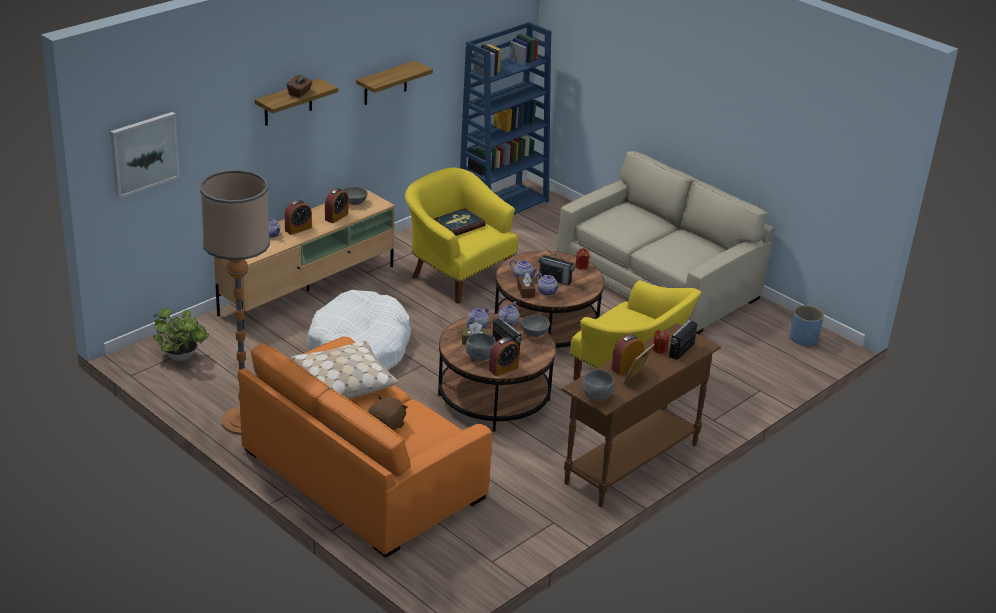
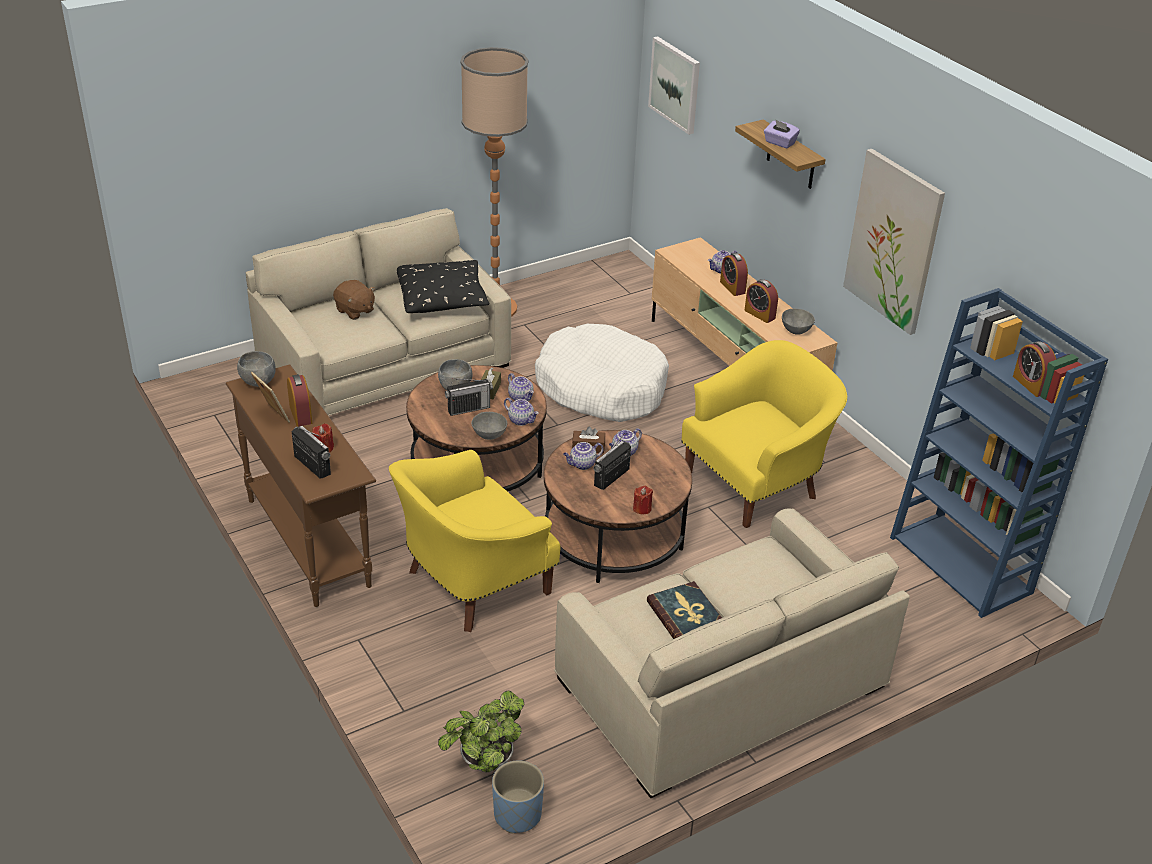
camera: 105 degrees right, 5 degrees up
potted plant [153,308,209,361] -> potted plant moved to [438,691,524,773]
orange sofa [239,336,492,558] -> beige sofa [246,208,511,416]
brown tissue box [287,74,312,97] -> purple tissue box [764,120,800,148]
beige pillow [291,341,398,399] -> black pillow [397,260,489,313]
shelf [356,61,433,105] -> picture [843,149,945,335]
book [434,208,486,236] -> book moved to [647,581,722,639]
alarm clock [489,337,520,376] -> alarm clock moved to [1013,341,1056,397]

